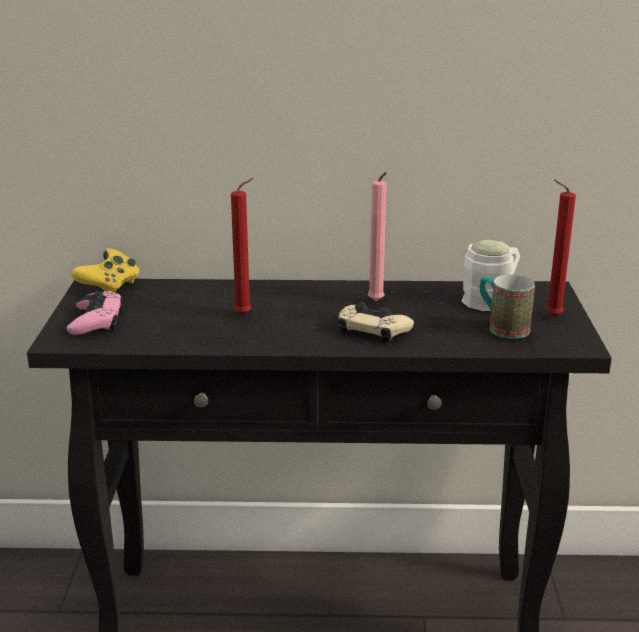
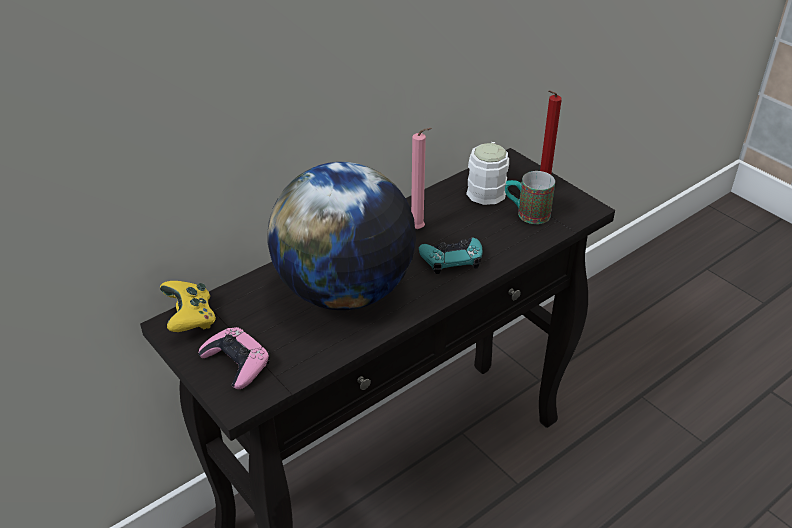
camera: 40 degrees left, 15 degrees up
red candle [231,178,254,315] -> globe [268,162,416,310]
beige game controller [339,302,414,343] -> turquoise game controller [419,237,483,274]

